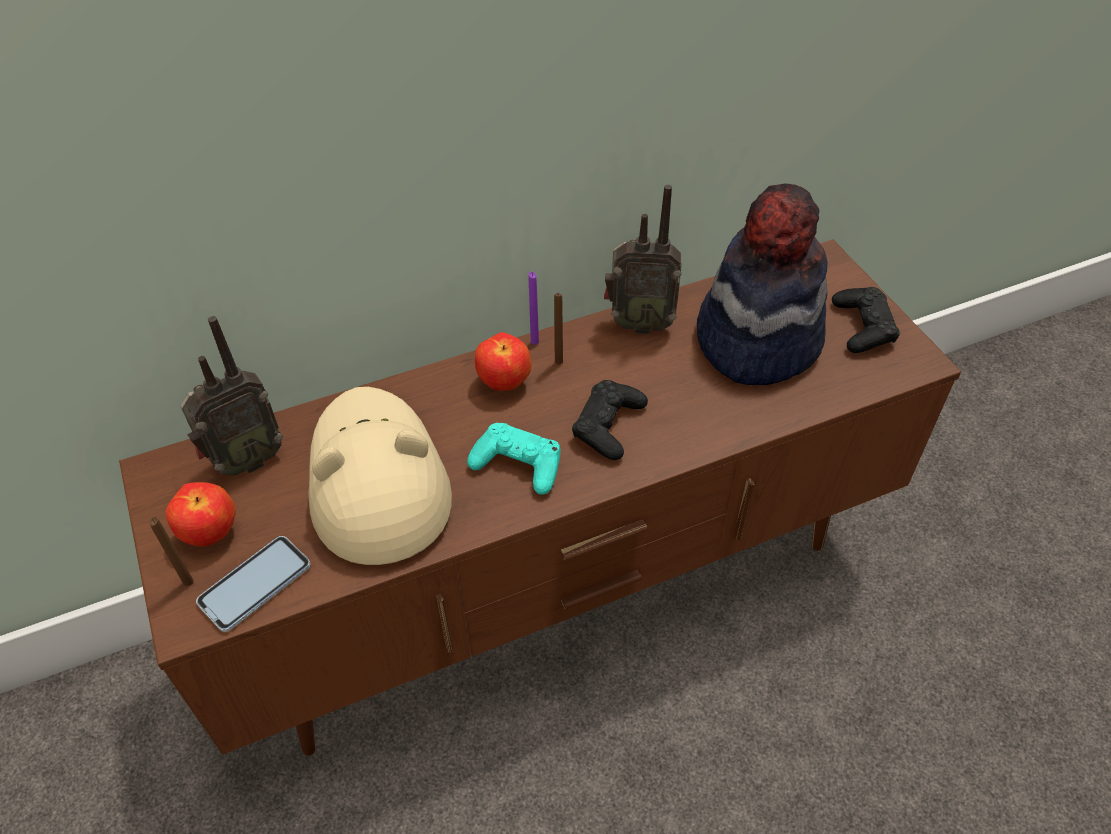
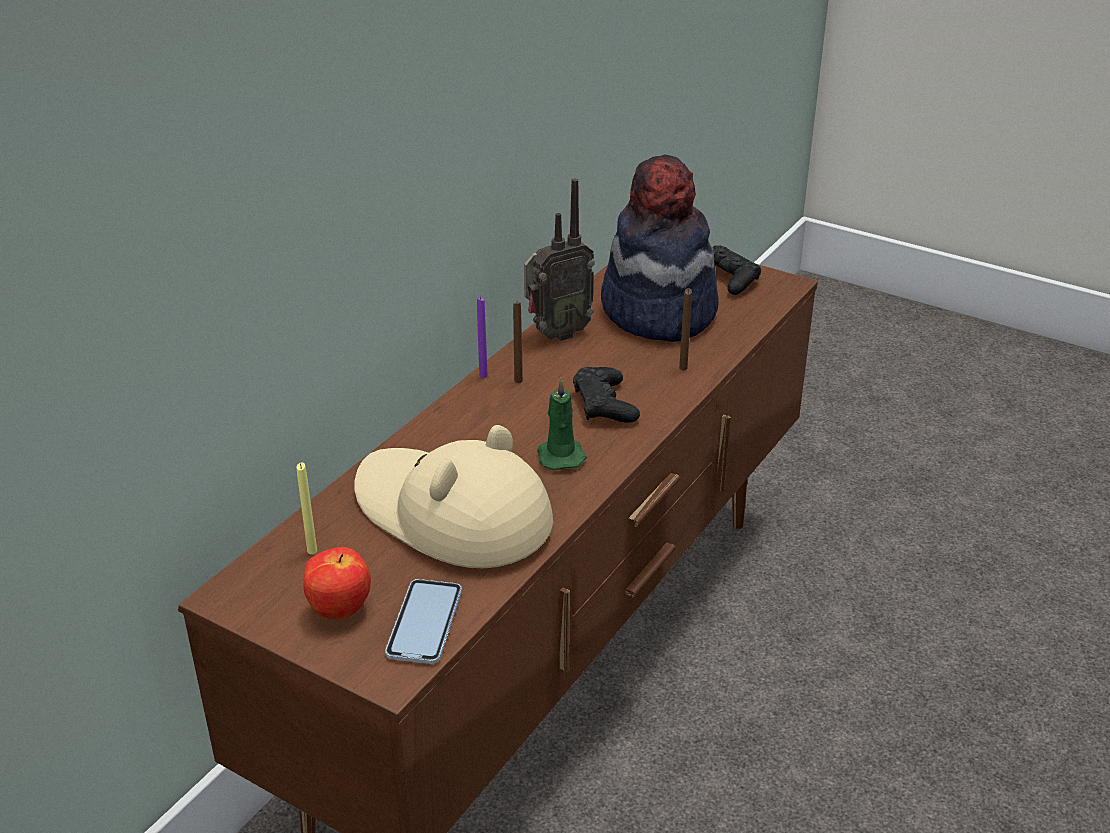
camera: 35 degrees left, 15 degrees down
brown candle [149,516,193,586] -> brown candle moved to [679,288,692,370]
radio [180,316,283,476] -> yellow candle [297,462,317,555]
turquoise game controller [467,423,561,495] -> green candle [537,378,587,471]
apple [475,332,532,391] -> none

